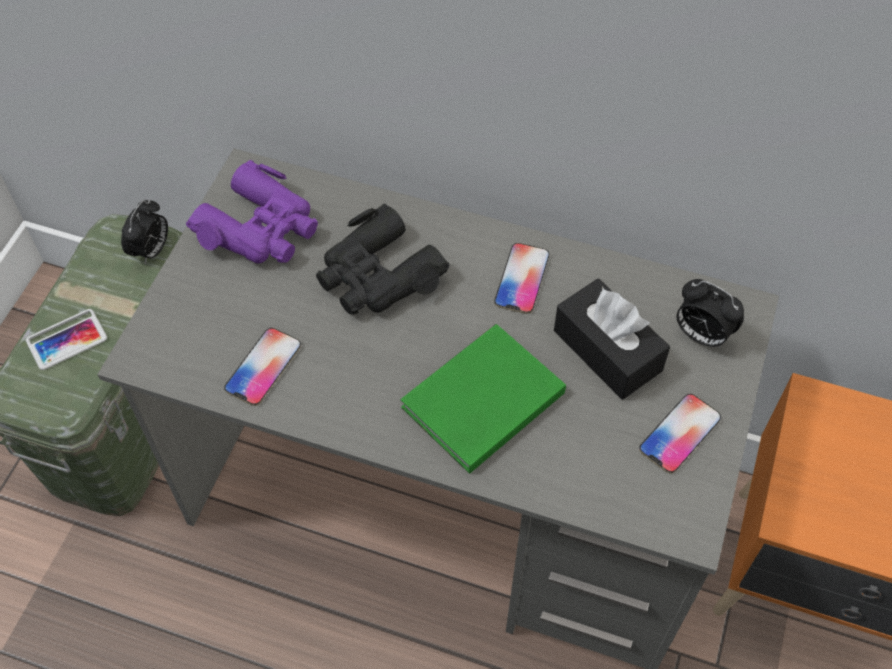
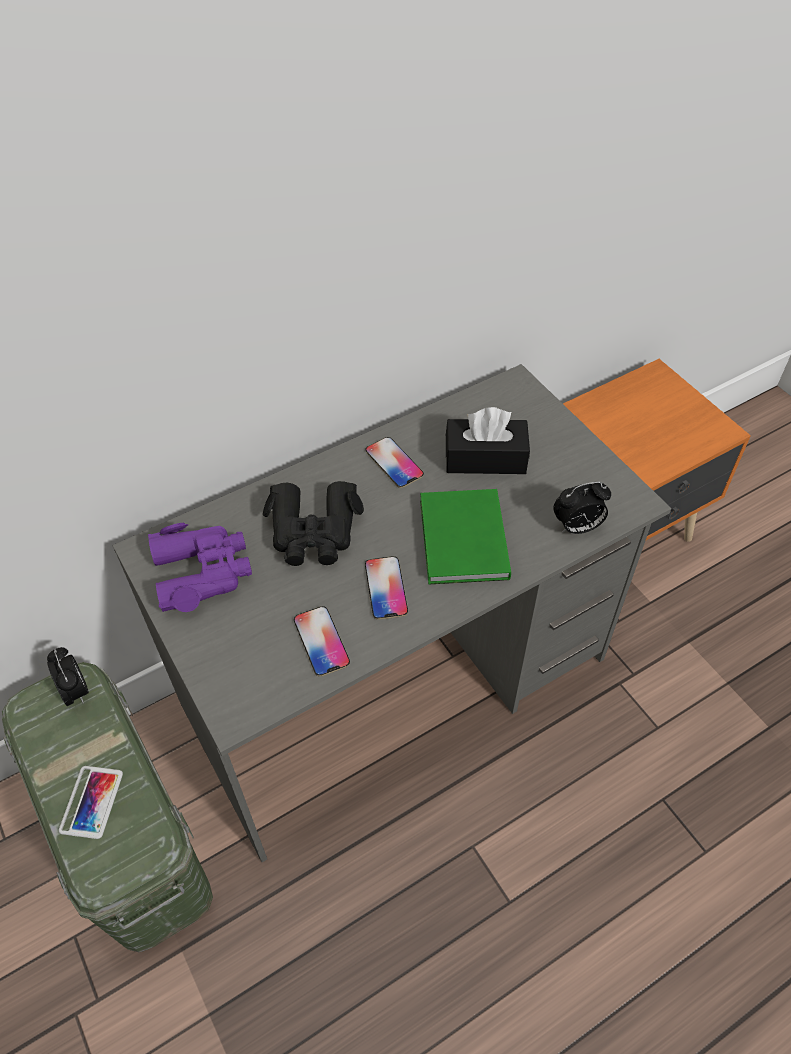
camera: 50 degrees left, 5 degrees down
phone [639,394,721,474] -> phone moved to [365,556,408,620]
alarm clock [676,279,744,348] -> alarm clock moved to [553,482,611,534]

